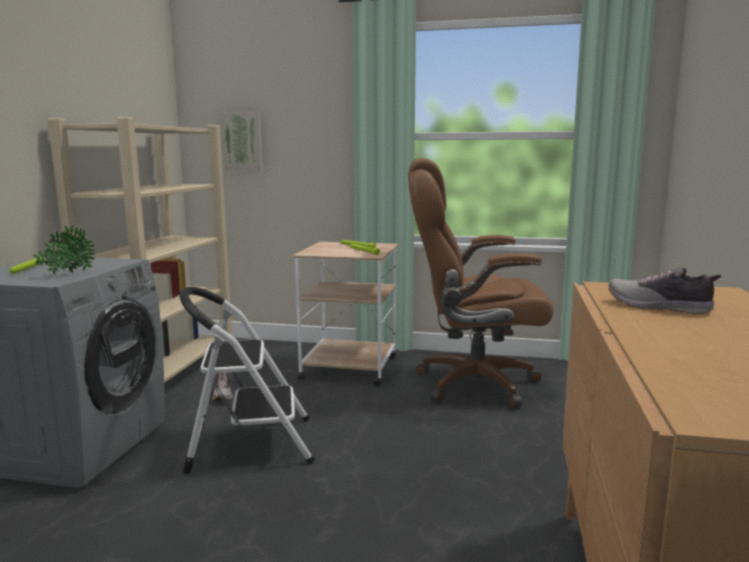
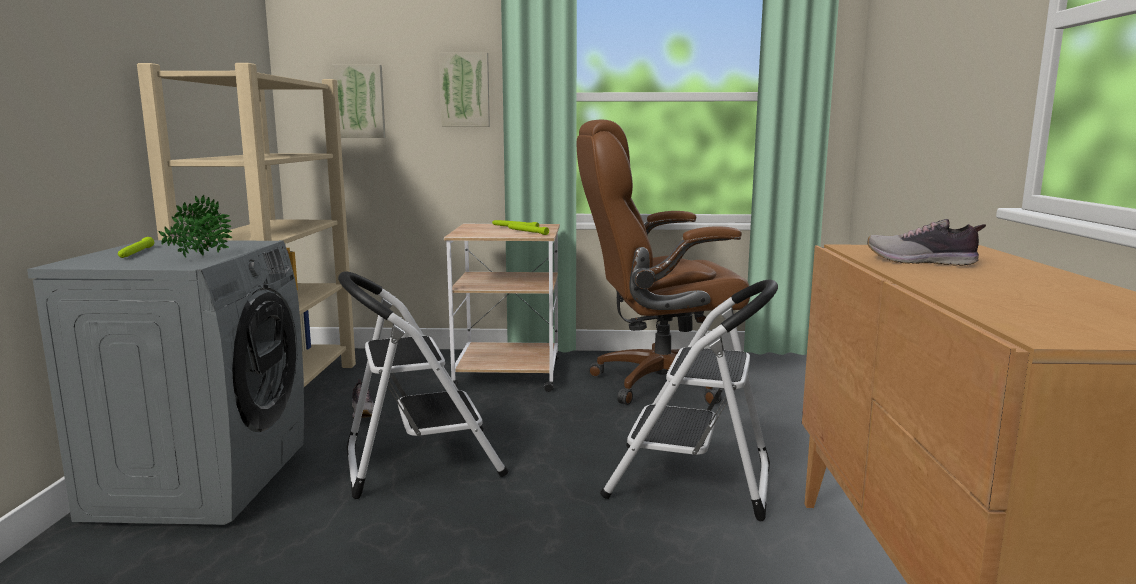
camera: 10 degrees left, 0 degrees up
none -> picture [439,53,490,127]
none -> step ladder [600,279,778,521]

